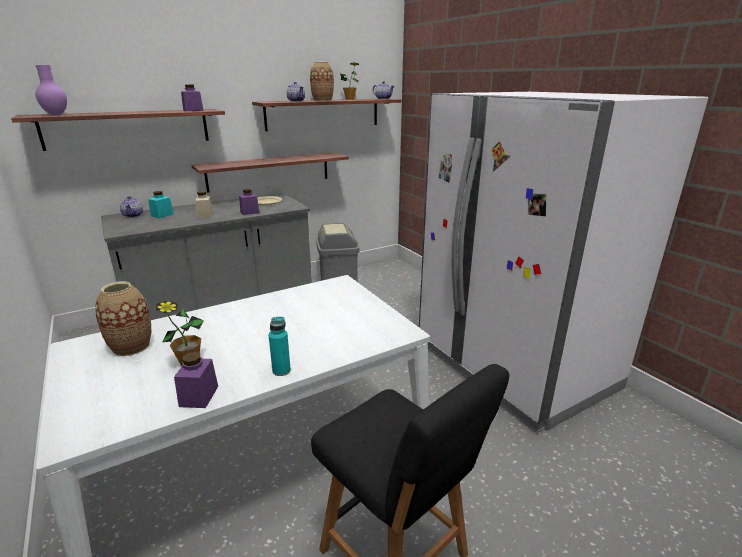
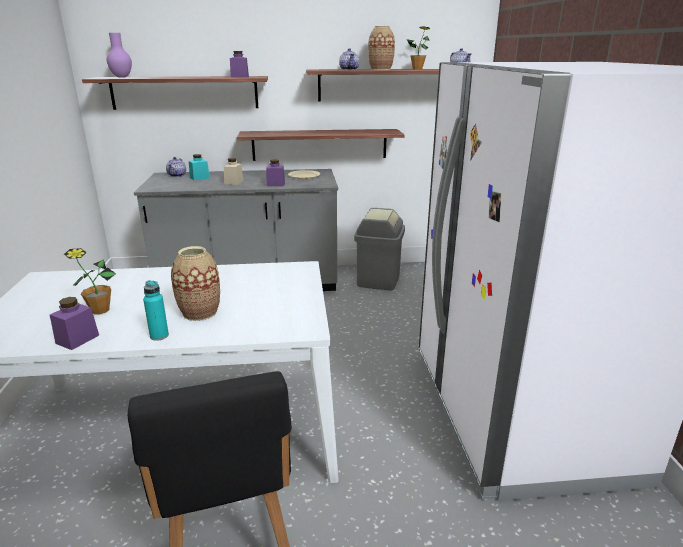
camera: 25 degrees right, 0 degrees up
vase [95,281,151,356] -> vase moved to [171,246,220,321]

